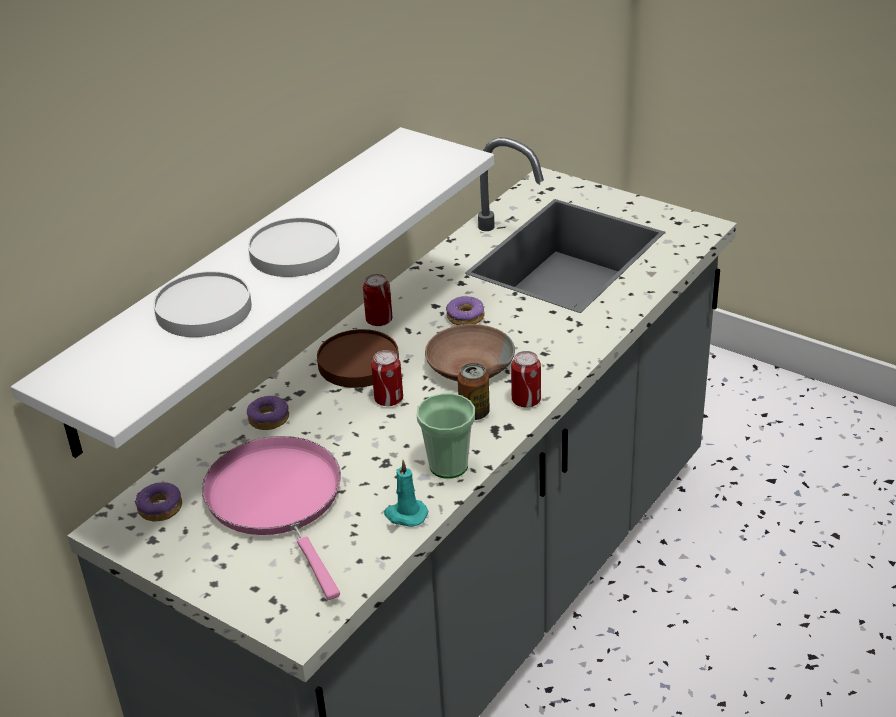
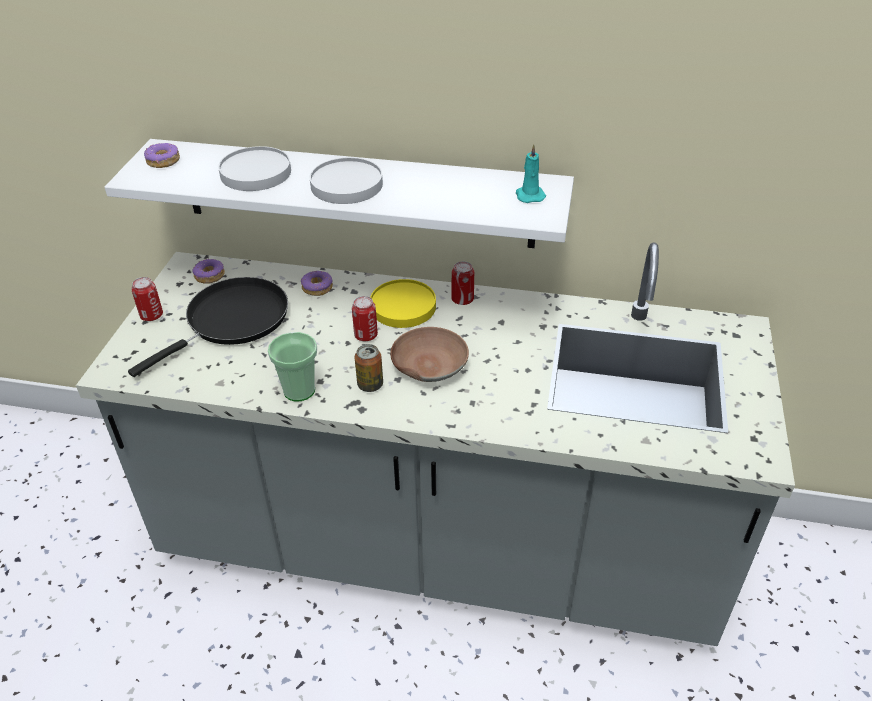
camera: 65 degrees right, 5 degrees up
pink frying pan [202,436,341,600] -> black frying pan [128,277,288,377]
brown plate [317,329,399,388] -> yellow plate [370,279,436,328]
turquoise candle [384,460,429,527] -> turquoise candle moved to [516,144,546,203]
donut [446,296,485,325] -> donut moved to [144,143,180,168]
can [511,351,541,407] -> can moved to [131,277,163,321]

